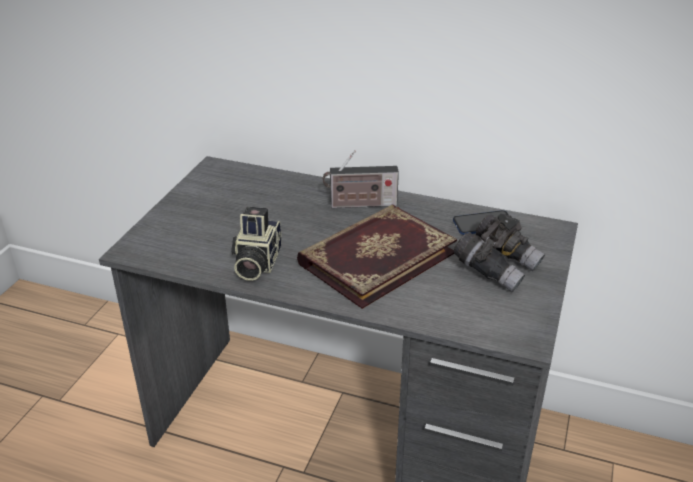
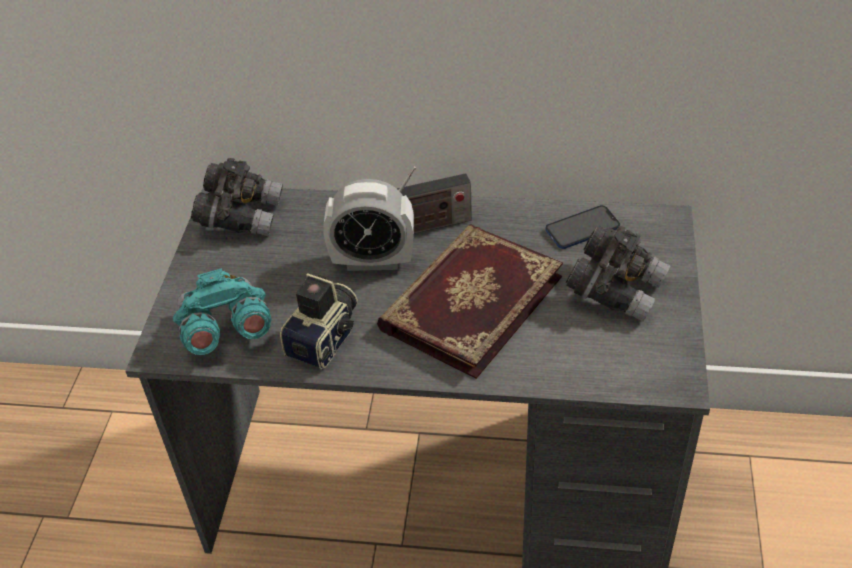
camera: 10 degrees left, 10 degrees up
camera [231,207,282,281] -> camera turned 150 degrees counterclockwise [280,273,358,369]
none -> turquoise binoculars [173,268,272,355]
none -> grey binoculars [191,158,283,236]
none -> alarm clock [323,179,414,271]

